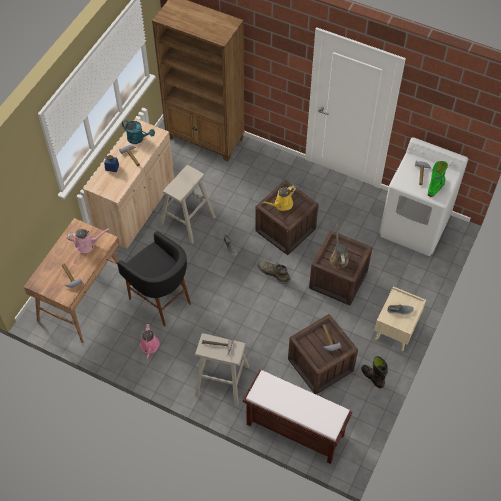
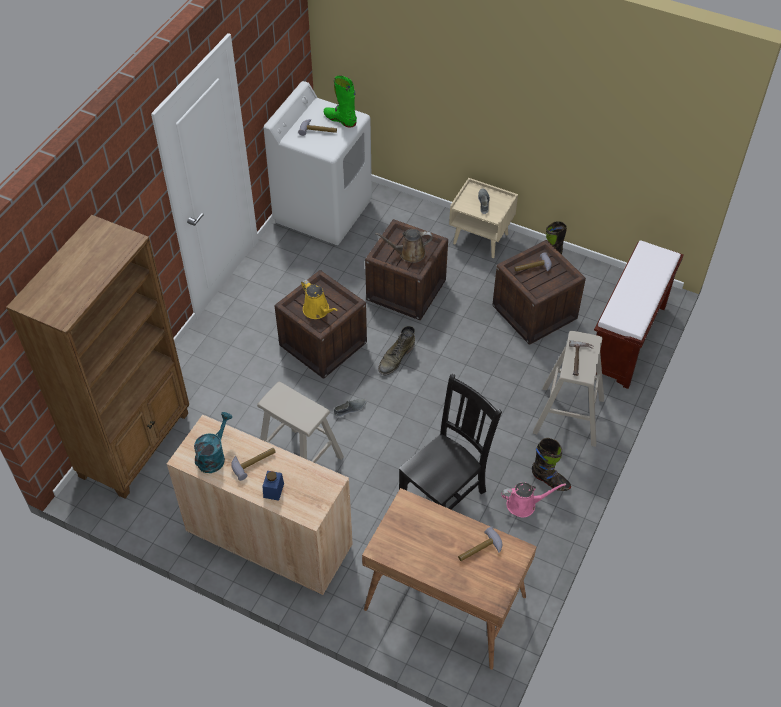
camera: 90 degrees left, 5 degrees down
pink watering can [67,228,110,253] -> none
black stool [117,231,191,326] -> black chair [399,373,502,509]
none -> black boot [532,438,571,491]

